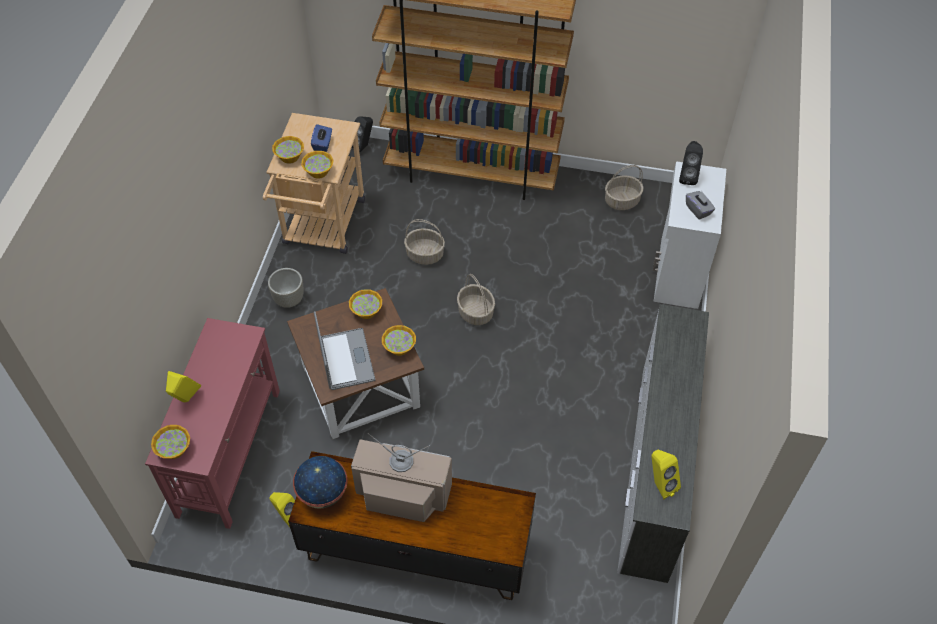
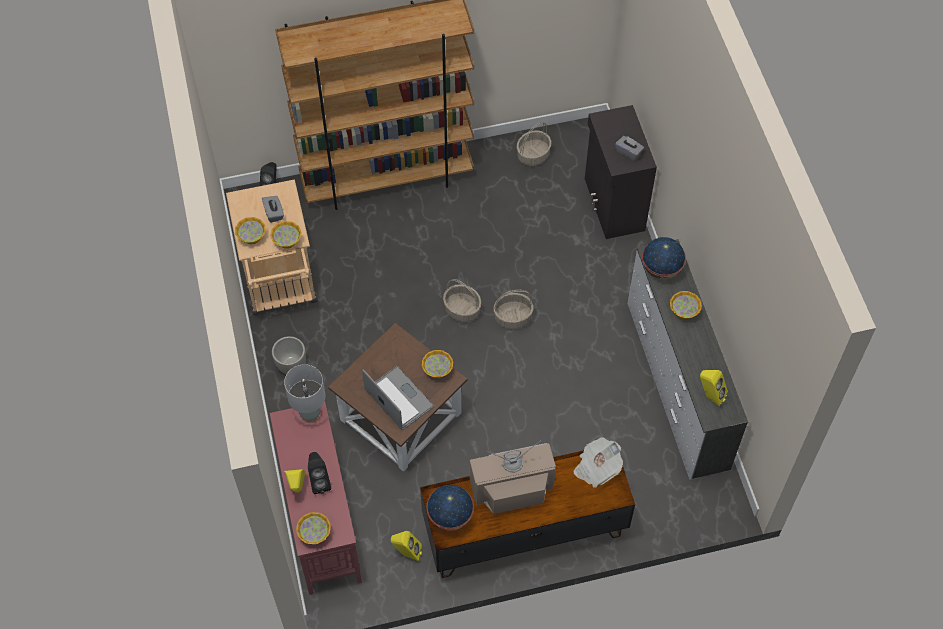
camera: 25 degrees left, 5 degrees up
blue tissue box [311,124,332,152] -> grey tissue box [262,196,284,223]
bowl [349,289,382,319] -> bowl moved to [670,291,702,319]
basket [404,219,445,265] -> basket moved to [494,290,534,329]
white cabinet [653,161,726,309] -> black cabinet [585,105,657,239]
black speaker [679,141,703,185] -> black speaker moved to [308,452,331,494]
none -> grey table lamp [284,364,326,422]
none -> newspaper [573,437,623,488]
none -> globe [642,237,686,279]

